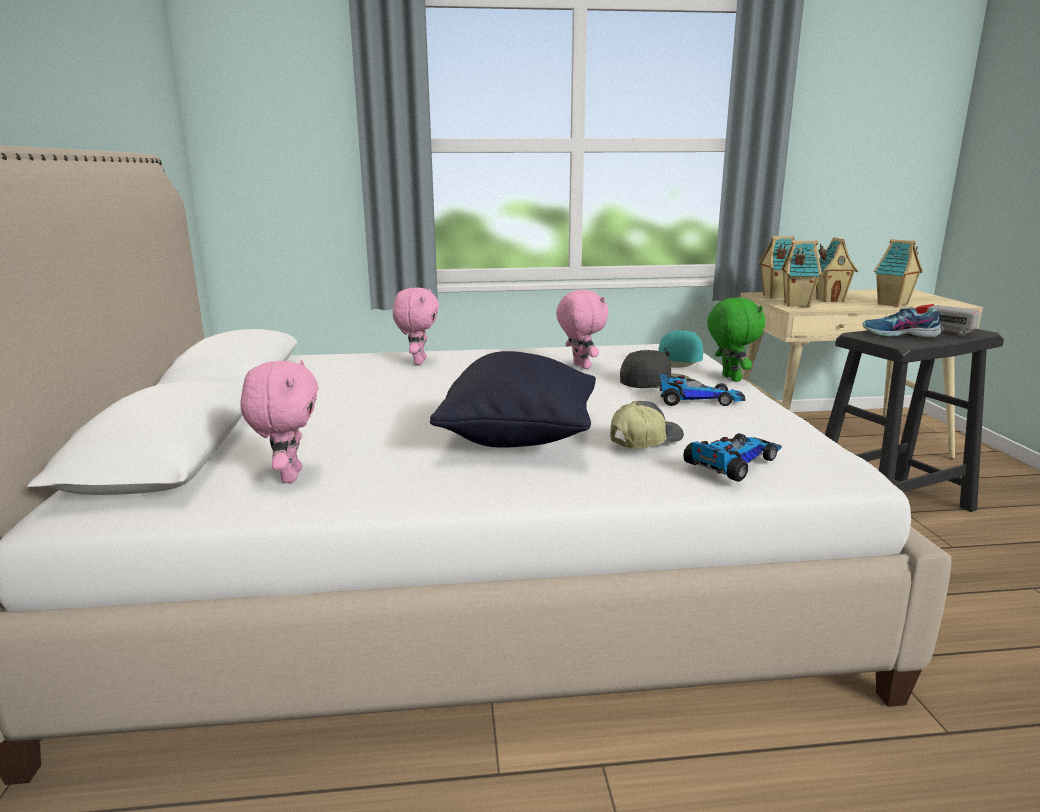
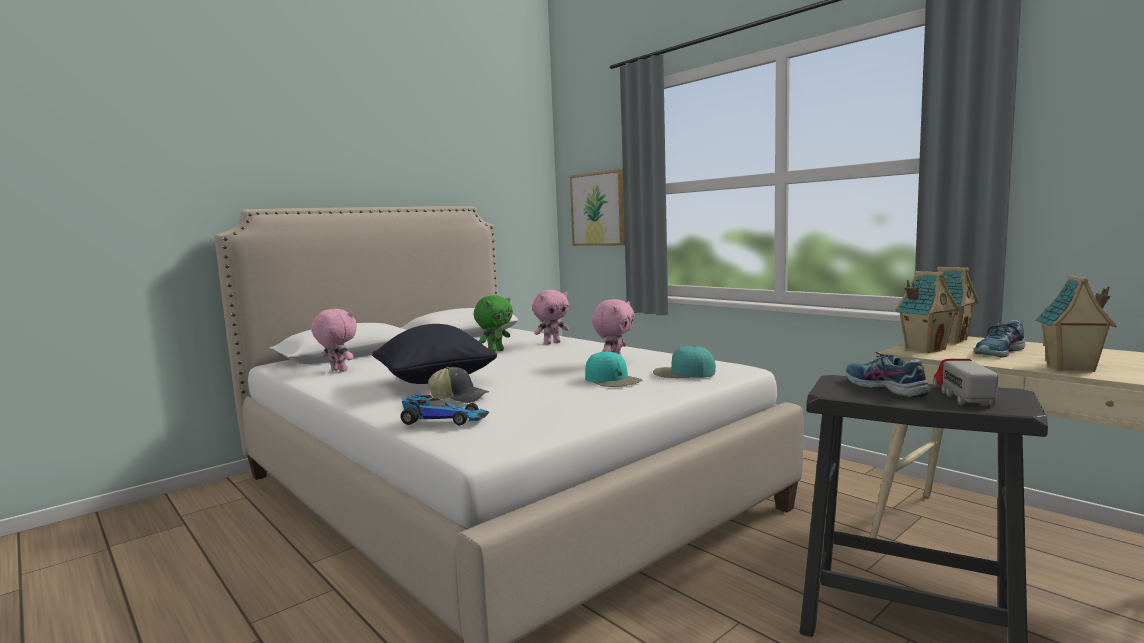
camera: 55 degrees right, 10 degrees down
pink plush toy [240,360,319,483] -> pink plush toy turned 105 degrees counterclockwise [311,309,357,372]
black cap [620,350,691,388] -> turquoise cap [585,351,642,387]
toy car [659,374,745,406] -> none
green plush toy [707,297,765,382] -> green plush toy moved to [474,295,513,352]
toy house [816,237,858,302] -> shoe [974,320,1025,357]
none -> picture [570,169,625,246]

